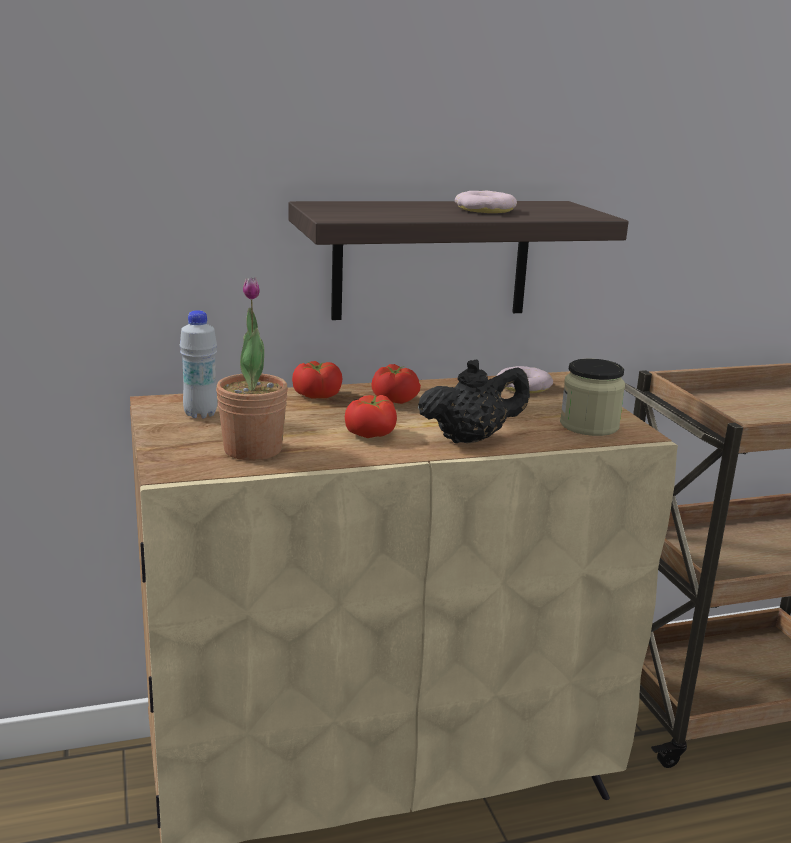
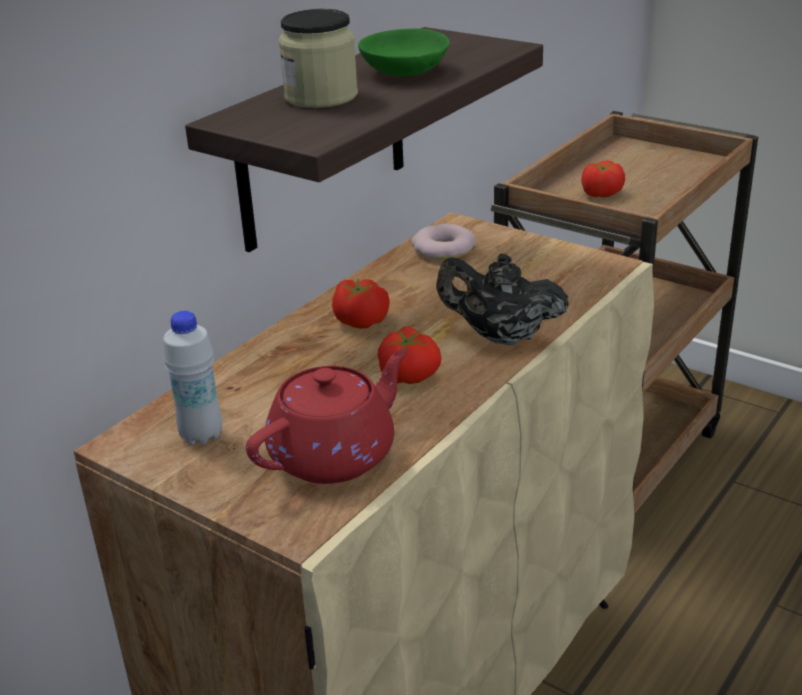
camera: 35 degrees left, 10 degrees up
potted plant [216,277,288,460] -> red teapot [246,348,409,484]
tomato [292,361,342,398] -> tomato moved to [581,161,625,197]
black teapot [418,360,530,443] -> black teapot turned 105 degrees counterclockwise [436,253,569,346]
donut [455,191,517,213] -> green bowl [358,29,450,76]
jar [560,359,625,436] -> jar moved to [279,9,358,108]

